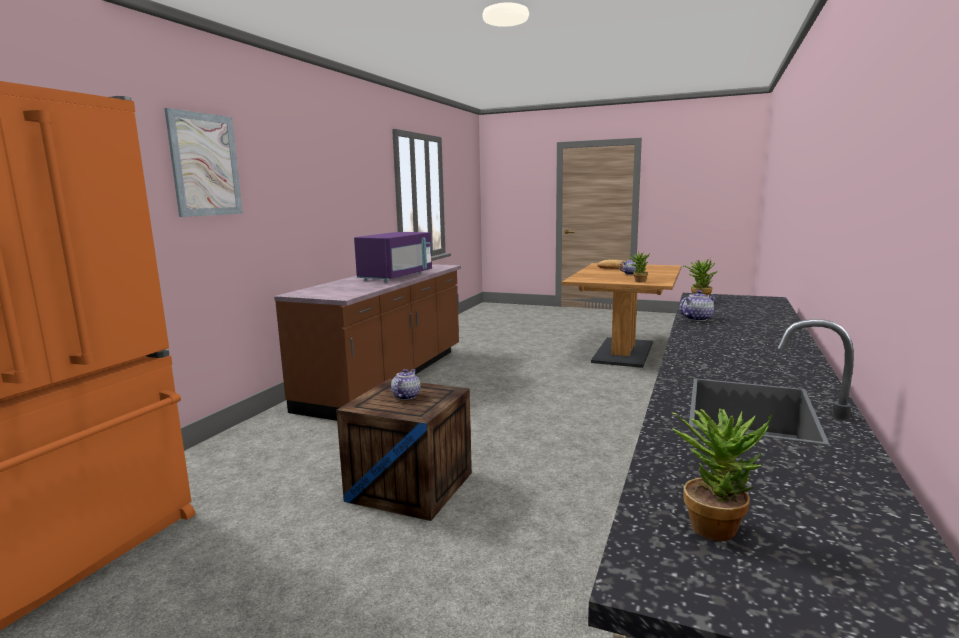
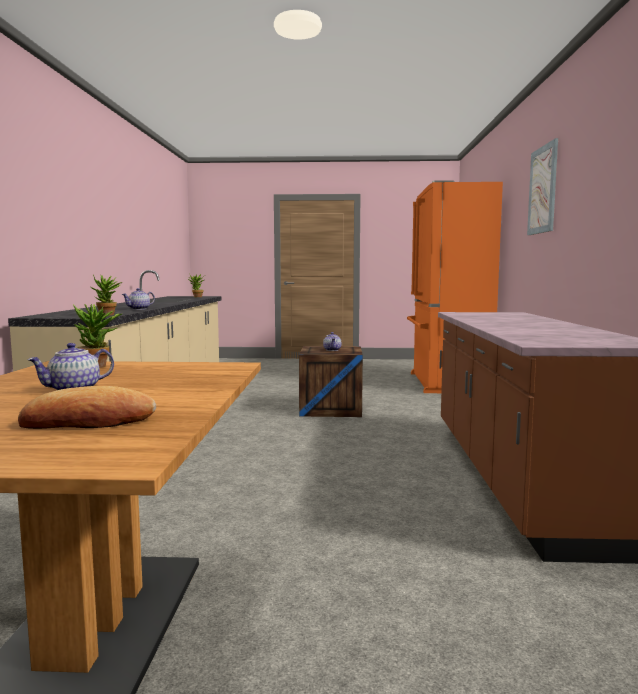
camera: 160 degrees right, 5 degrees down
purple microwave [354,232,432,282] -> none

